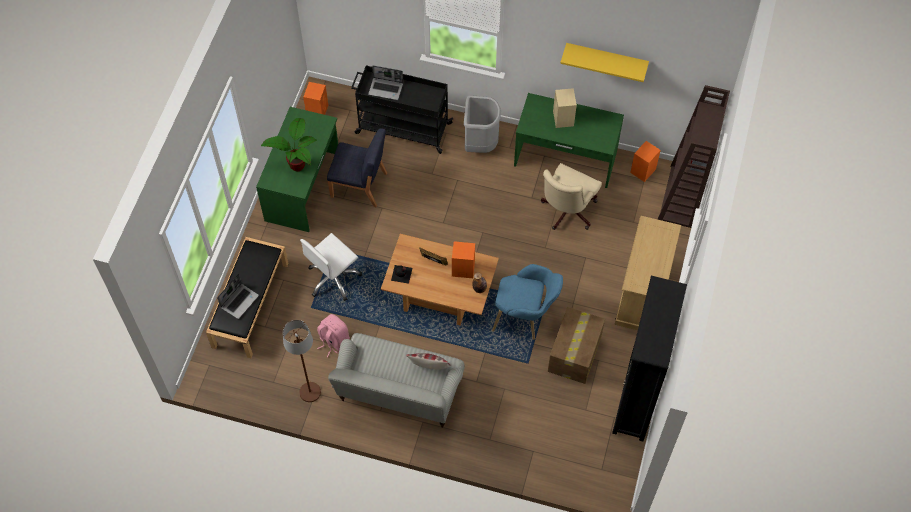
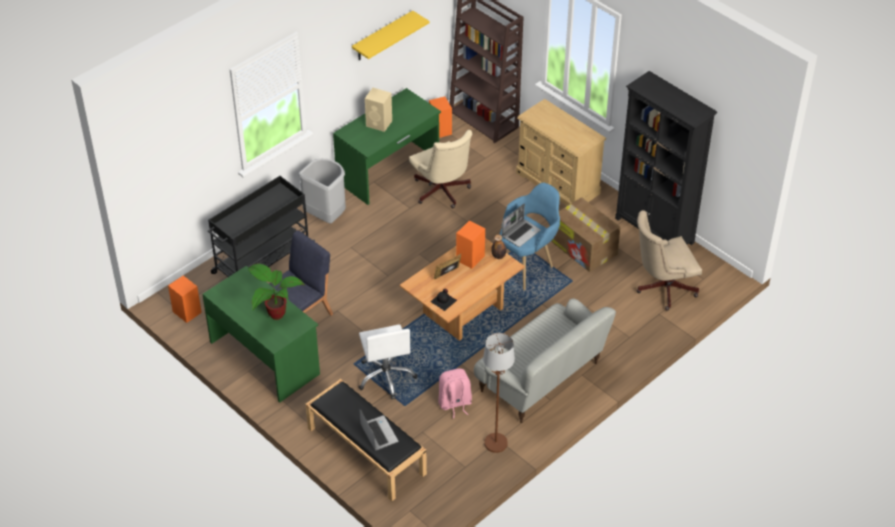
camera: 60 degrees left, 15 degrees down
laptop [368,65,403,100] -> laptop moved to [502,203,541,247]
pillow [406,353,451,370] -> none
none -> beige office chair [636,210,702,310]

